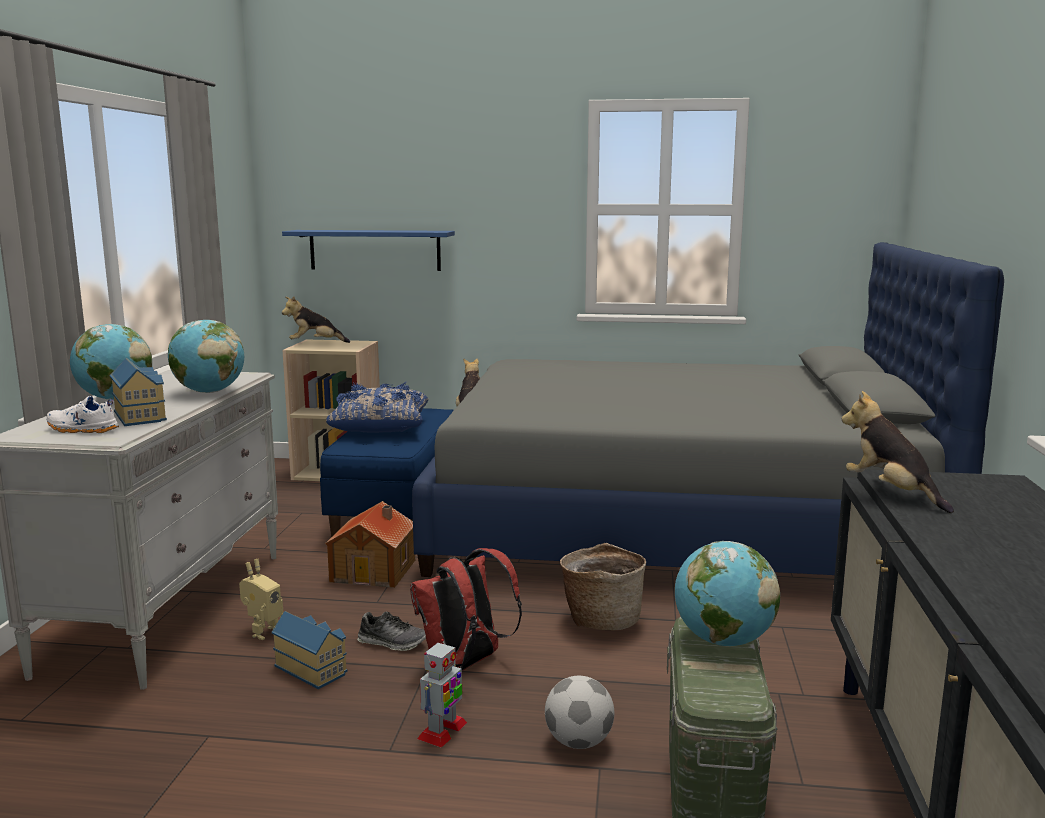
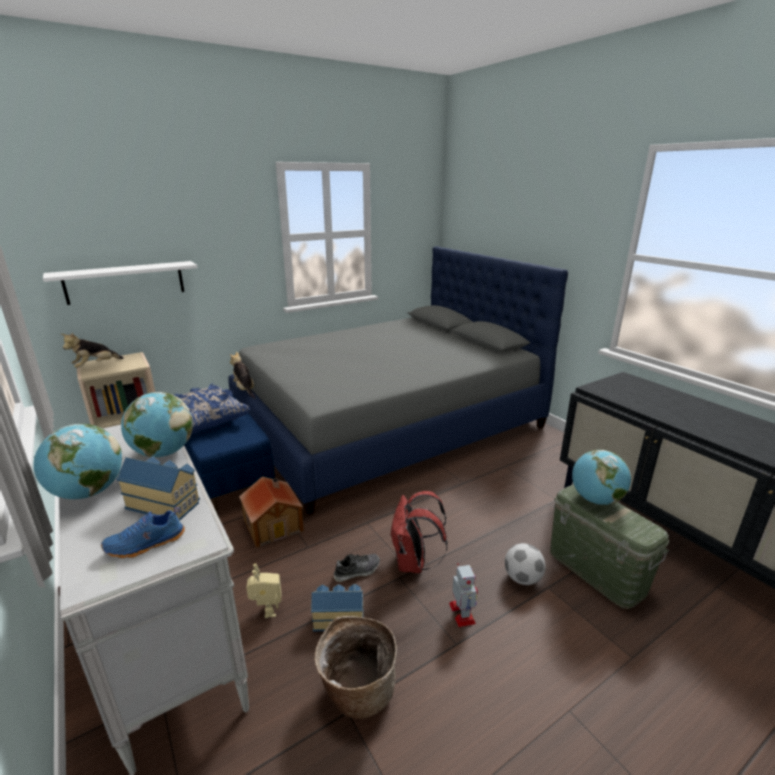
camera: 40 degrees left, 10 degrees up
white shoe [47,396,119,433] -> blue shoe [101,507,185,558]
blue shelf [282,230,455,271] -> white shelf [43,261,197,305]
basket [560,543,646,630] -> basket moved to [314,616,397,719]
plush toy [842,391,954,513] -> none

